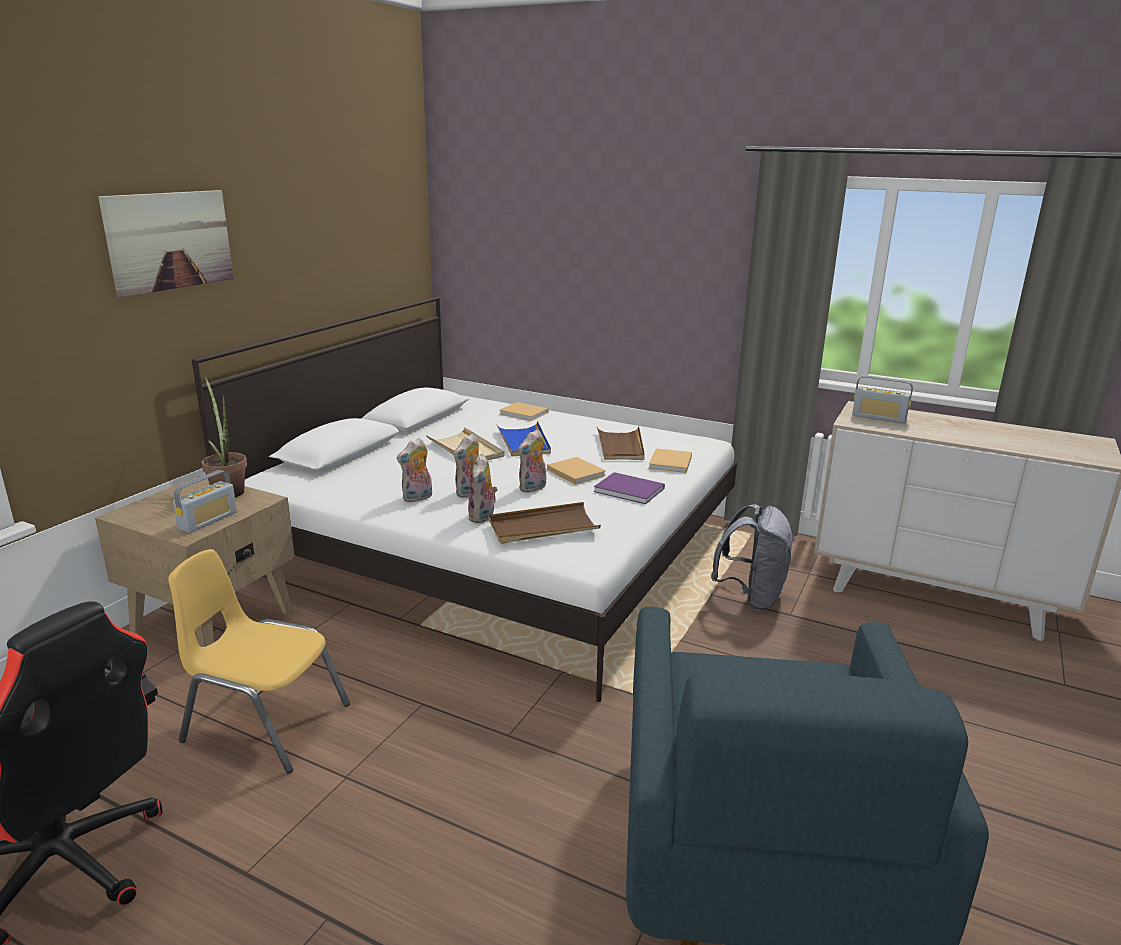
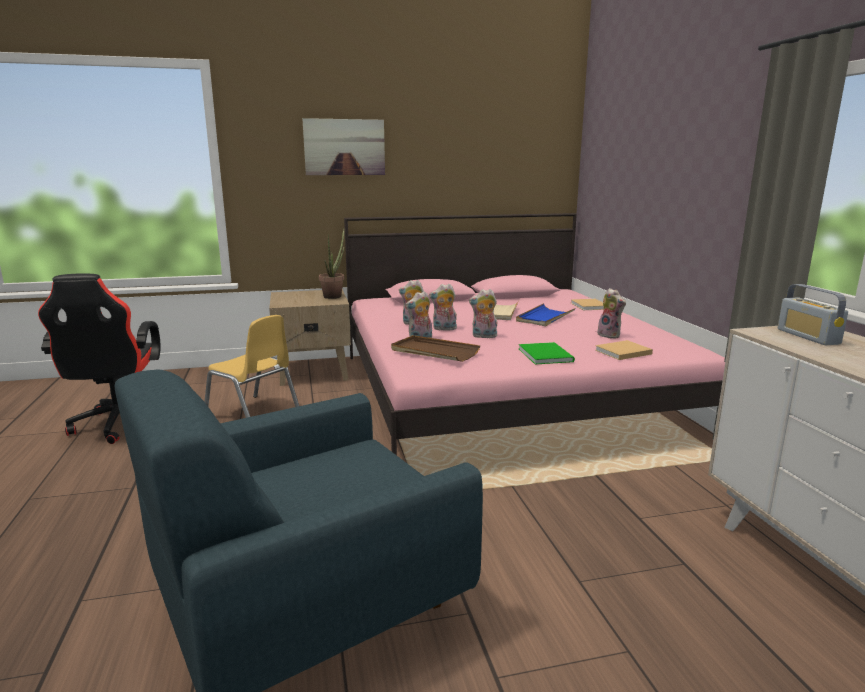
camera: 50 degrees right, 5 degrees down
yellow chair [168,549,350,773] -> yellow chair turned 150 degrees clockwise [204,315,299,418]
radio [173,470,237,533] -> none
white bed [192,296,737,702] -> pink bed [344,213,725,455]
beige book [547,457,606,485] -> none
purple book [594,472,665,504] -> green book [519,342,575,364]
brown tray [597,427,645,460] -> plush toy [597,288,626,339]
grey backpack [711,504,794,610] -> none

